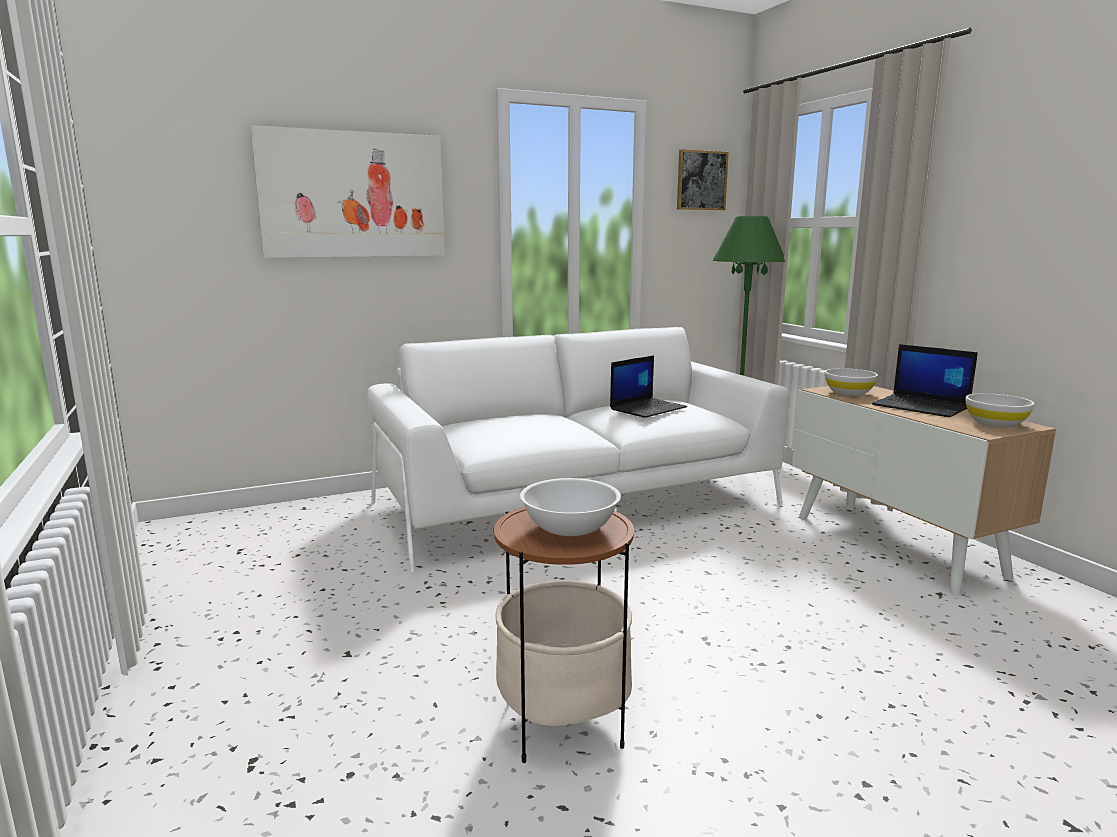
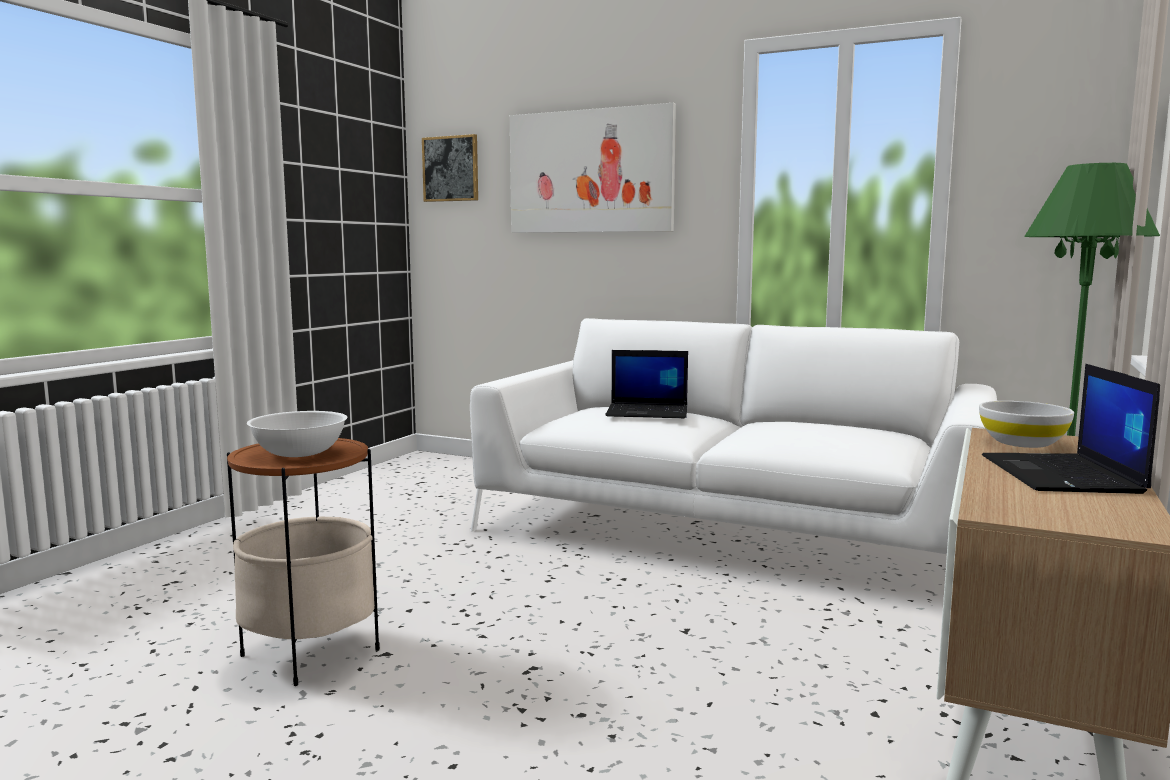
camera: 50 degrees right, 5 degrees down
laptop [610,355,687,418] -> laptop moved to [605,350,688,418]
picture [677,149,729,210] -> picture moved to [422,134,478,202]
white bowl [966,393,1034,428] -> none

